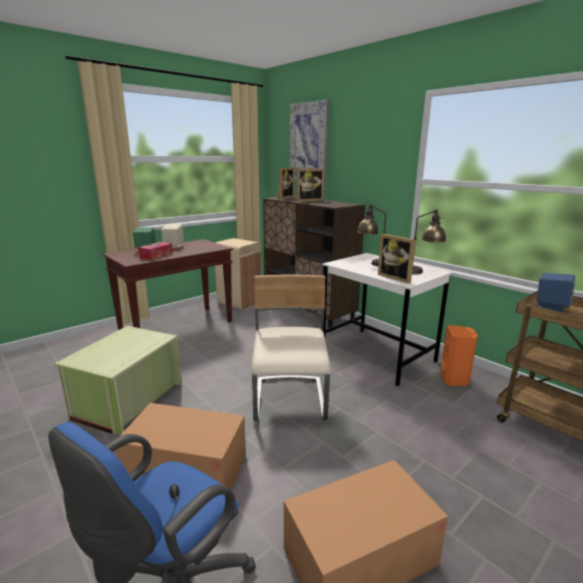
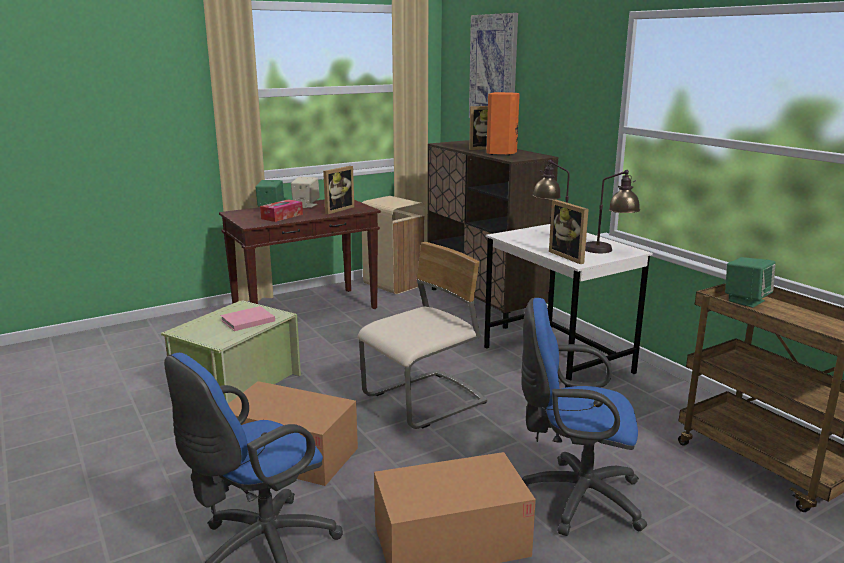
camera: 10 degrees right, 0 degrees up
beige chair [251,274,331,421] -> beige chair turned 45 degrees clockwise [358,242,487,429]
picture frame [277,167,294,199] -> picture frame moved to [323,166,354,214]
orange speaker [440,325,478,386] -> orange speaker moved to [486,92,520,155]
blue speaker [537,273,575,312] -> green speaker [725,257,776,308]
none -> pink book [220,306,275,331]
none -> blue office chair [521,297,647,536]

